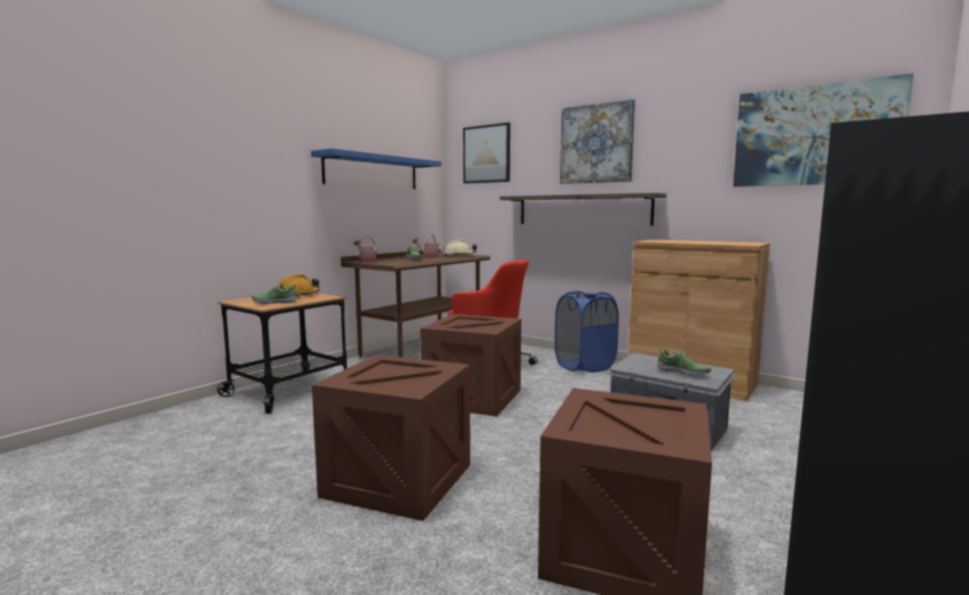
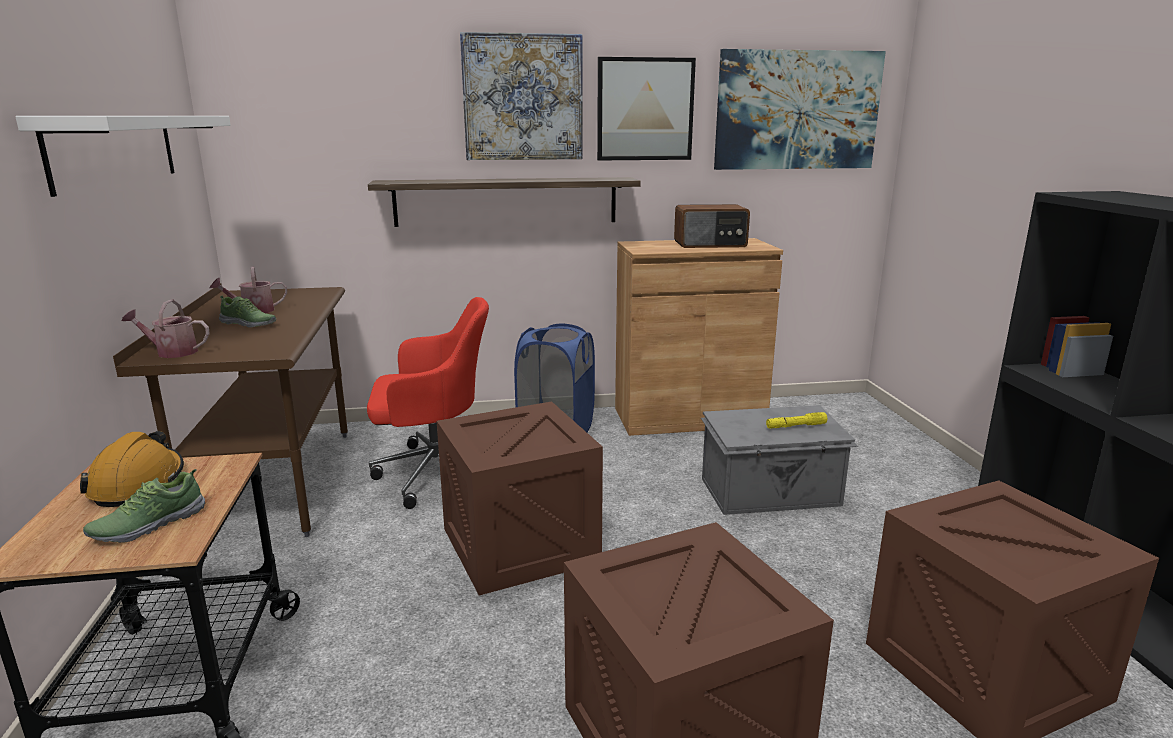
camera: 45 degrees left, 10 degrees up
blue shelf [311,148,441,189] -> white shelf [15,116,231,197]
beige hard hat [443,239,477,256] -> none
picture [463,122,510,184] -> picture moved to [597,57,696,161]
shoe [657,348,712,376] -> yellow flashlight [766,412,827,429]
none -> radio [674,204,750,248]

